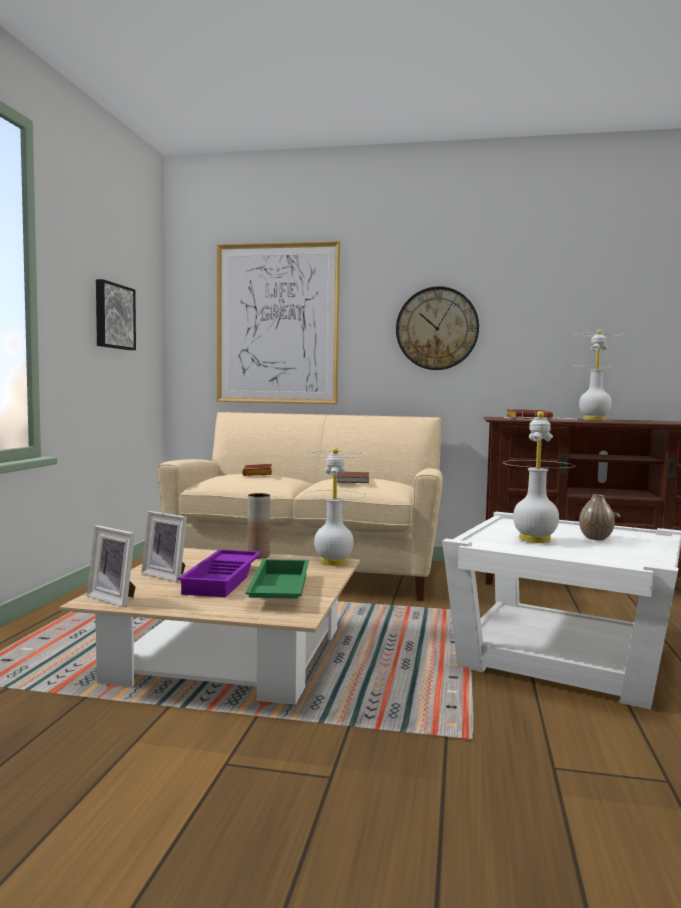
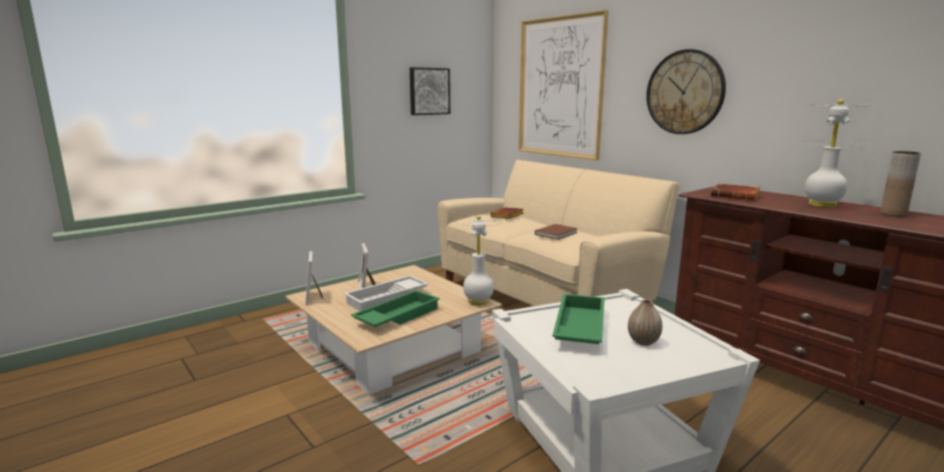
camera: 40 degrees right, 10 degrees up
purple tray [178,549,262,598] -> white tray [344,275,429,311]
brown vase [248,493,270,559] -> brown vase moved to [880,151,921,217]
white table lamp [502,411,578,543] -> green tray [552,294,605,344]

